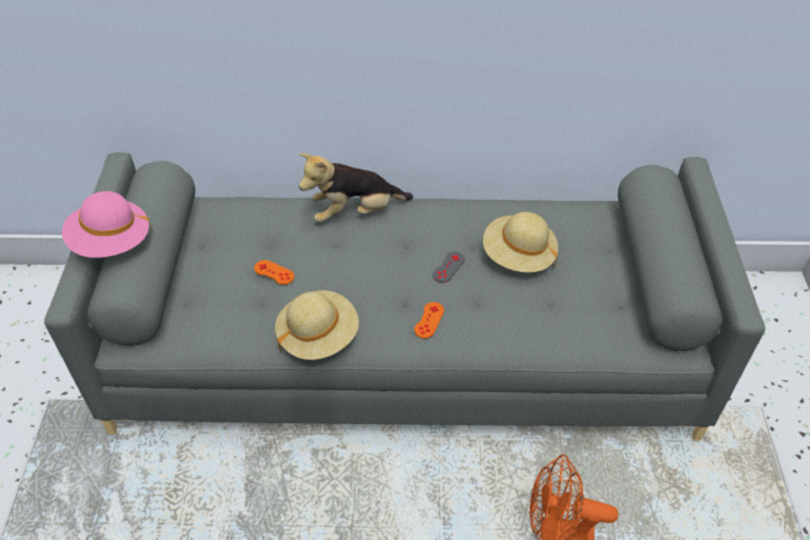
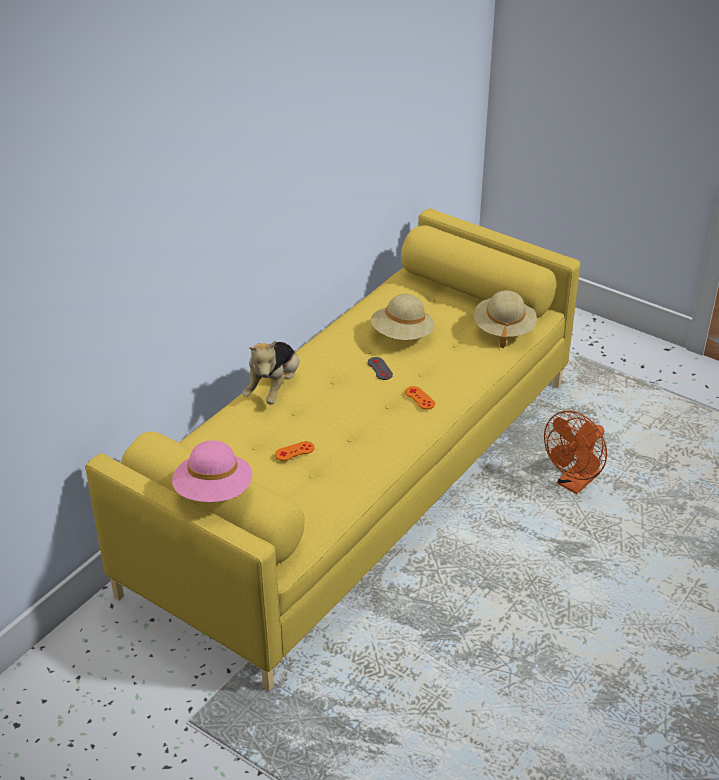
camera: 55 degrees left, 10 degrees down
grey sofa [44,152,765,441] -> yellow sofa [85,208,581,691]
beige hat [275,290,359,360] -> beige hat moved to [474,290,537,348]

